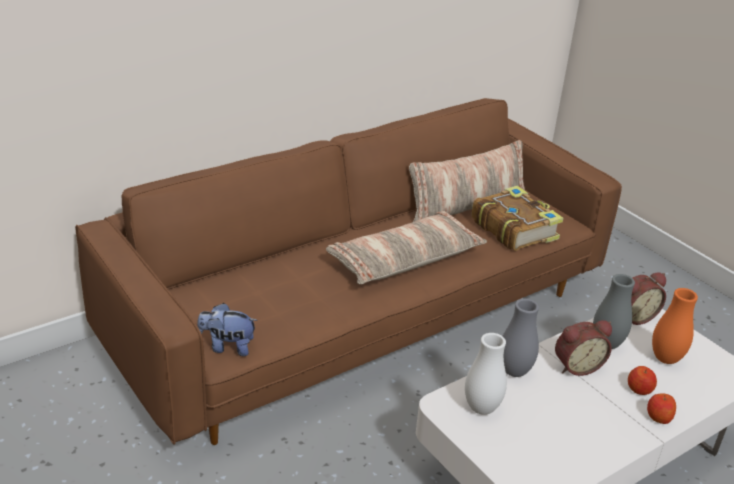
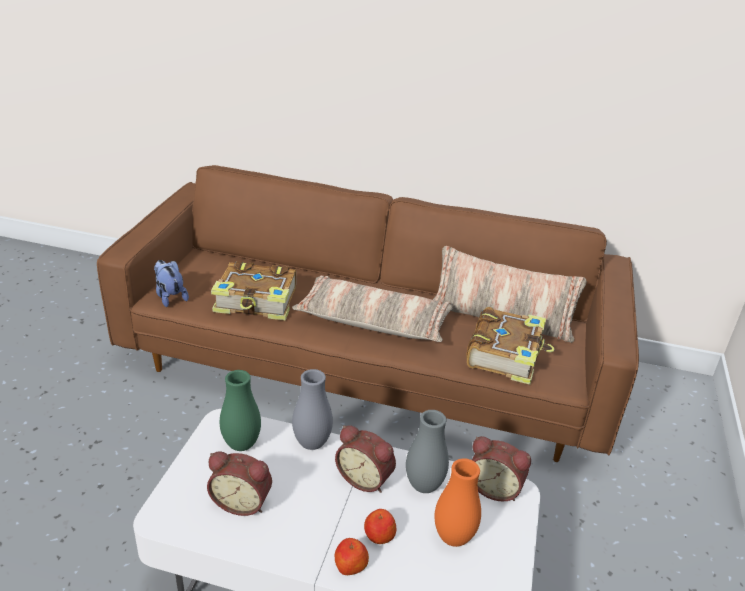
camera: 50 degrees right, 0 degrees up
white vase [465,333,507,415] -> green vase [220,370,261,451]
none -> alarm clock [207,452,272,516]
none -> book [211,261,296,321]

